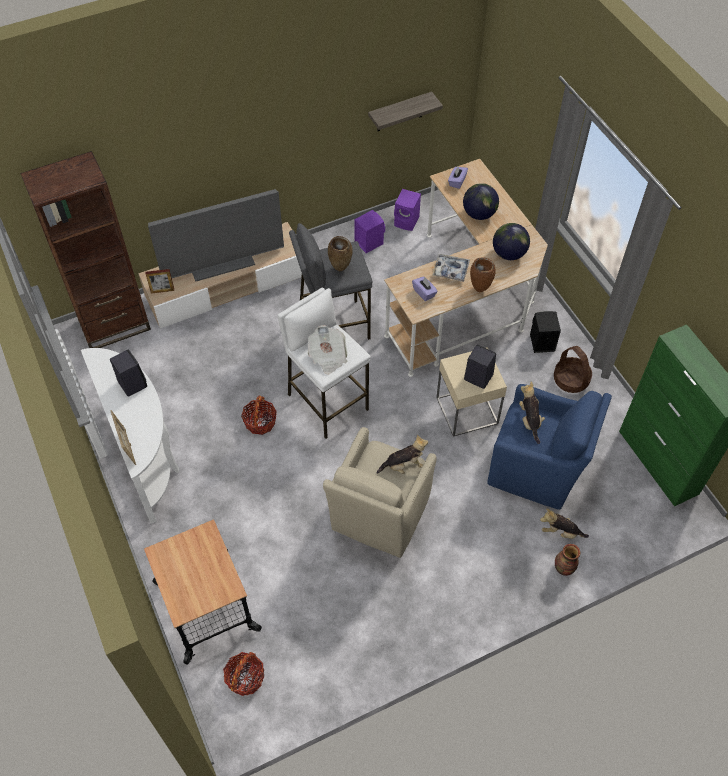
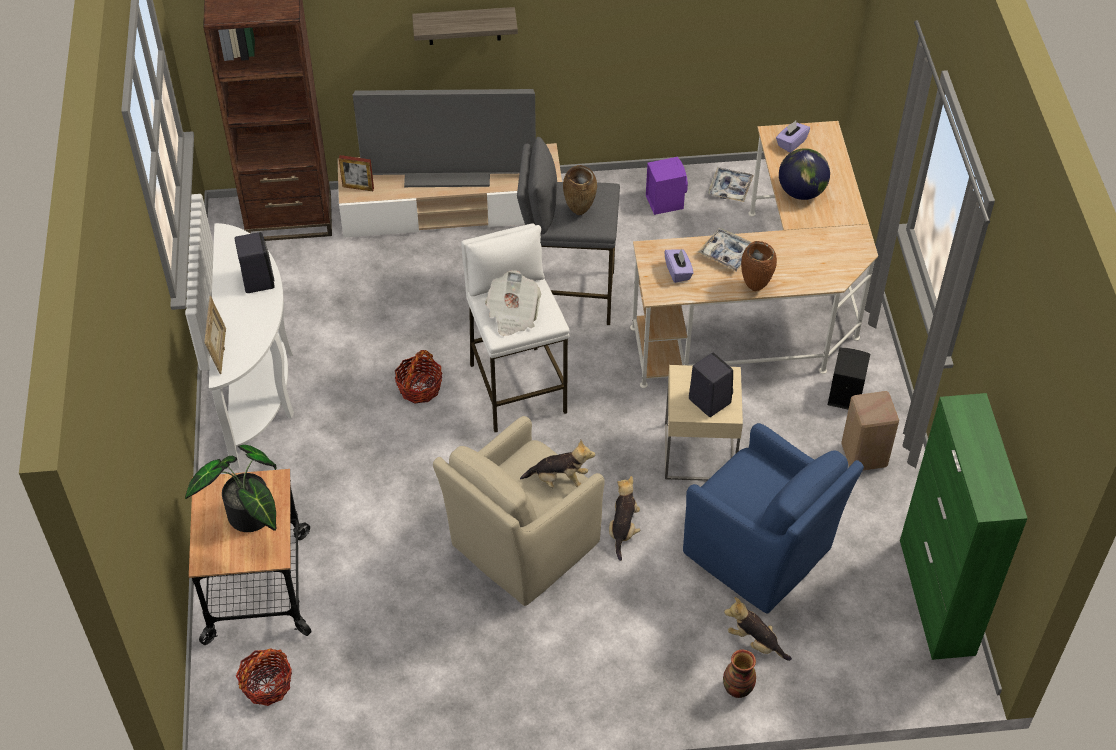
camera: 20 degrees right, 5 degrees down
shelf [368,92,443,131] -> shelf moved to [412,7,518,45]
purple speaker [394,189,421,231] -> tray [708,167,754,202]
globe [493,223,530,260] -> none
plush toy [519,382,545,444] -> plush toy moved to [609,476,640,561]
basket [554,346,592,393] -> beige stool [841,391,899,470]
none -> potted plant [185,445,276,532]

